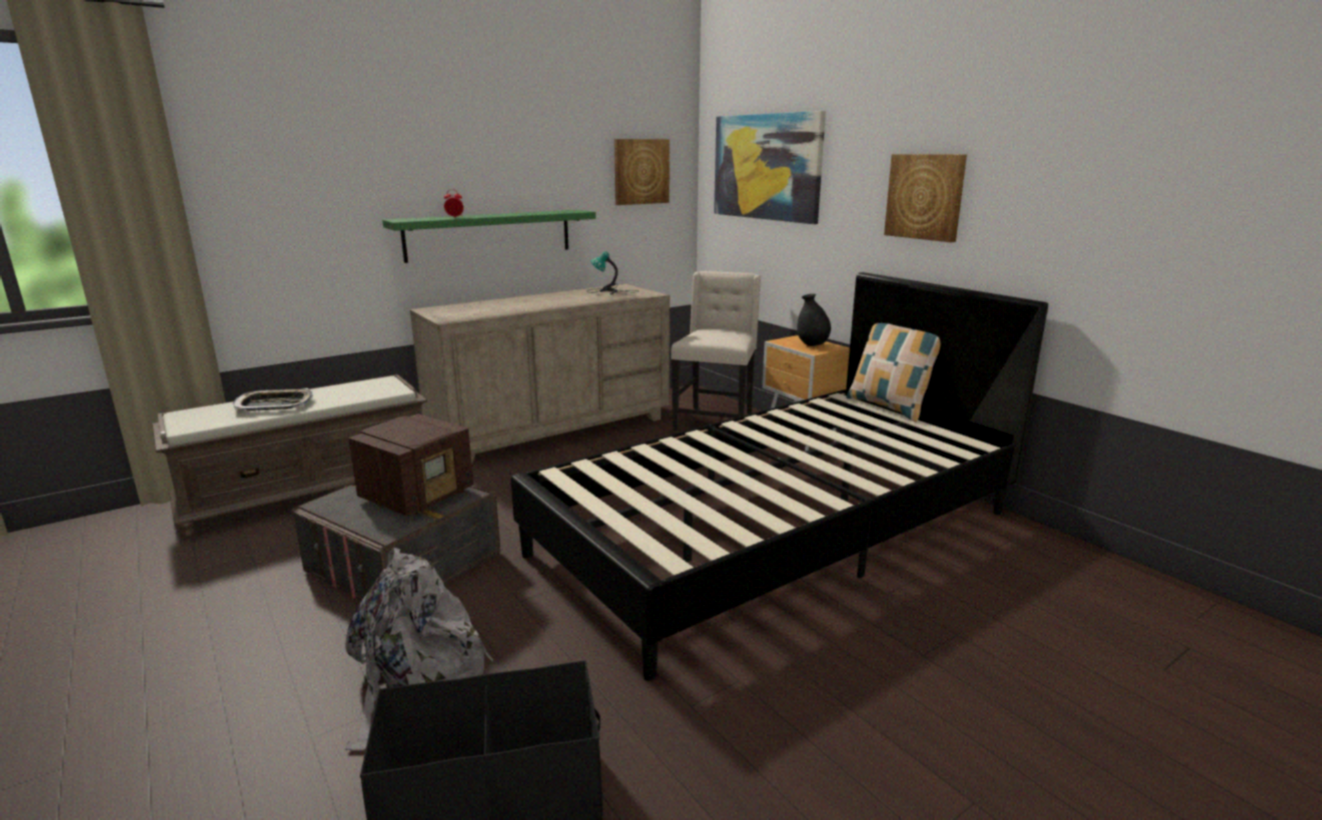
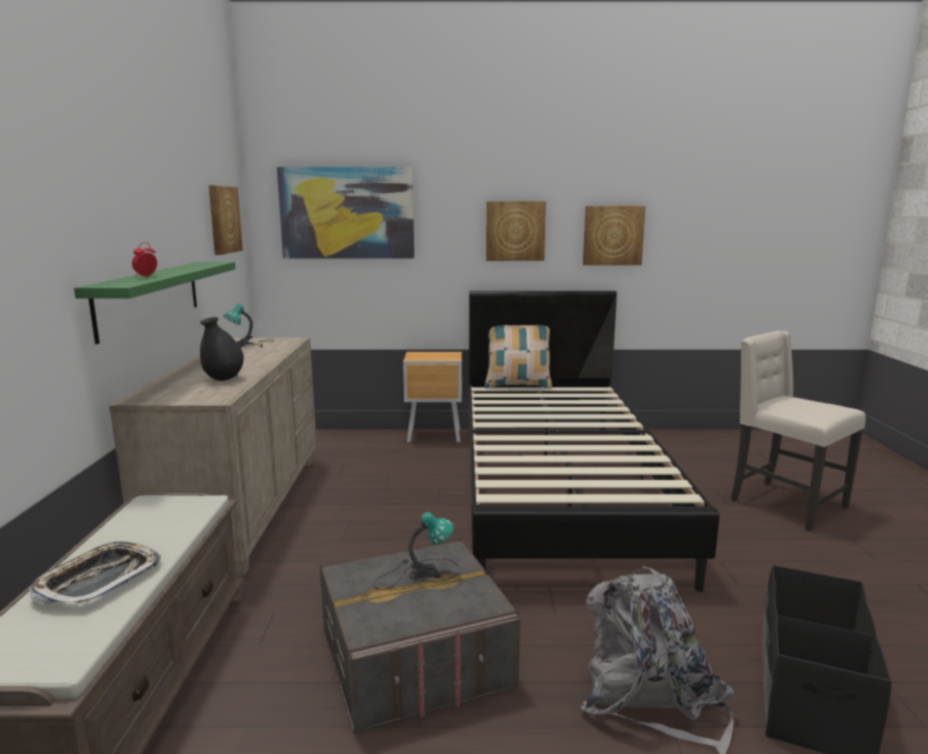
camera: 55 degrees left, 5 degrees down
radio [348,414,474,516] -> table lamp [373,512,460,590]
beige chair [671,271,761,431] -> beige chair moved to [731,331,866,531]
black vase [797,294,831,346] -> black vase moved to [200,317,244,381]
none -> picture [583,206,646,265]

